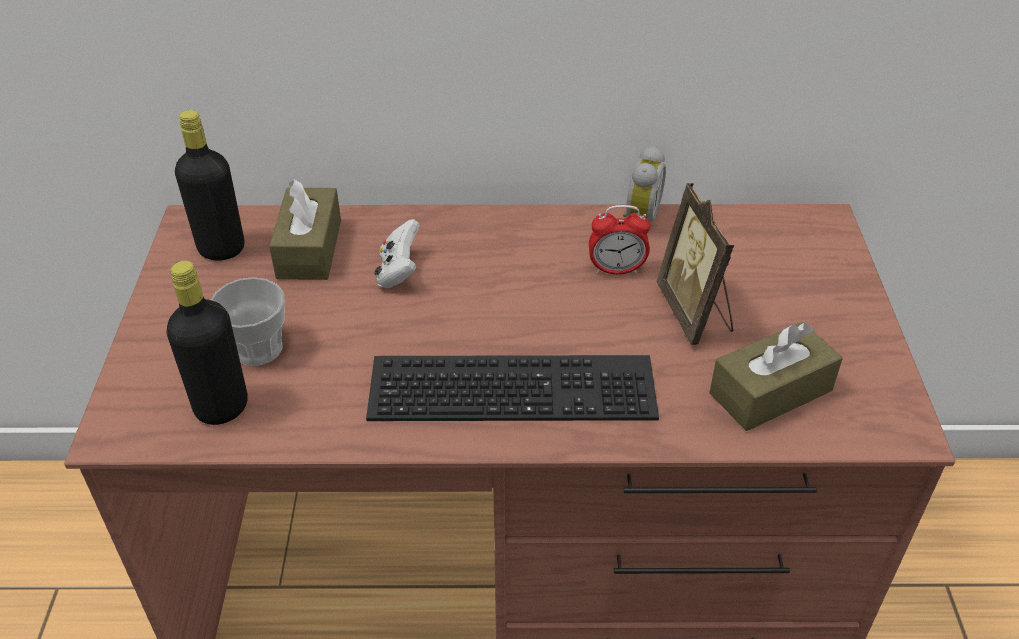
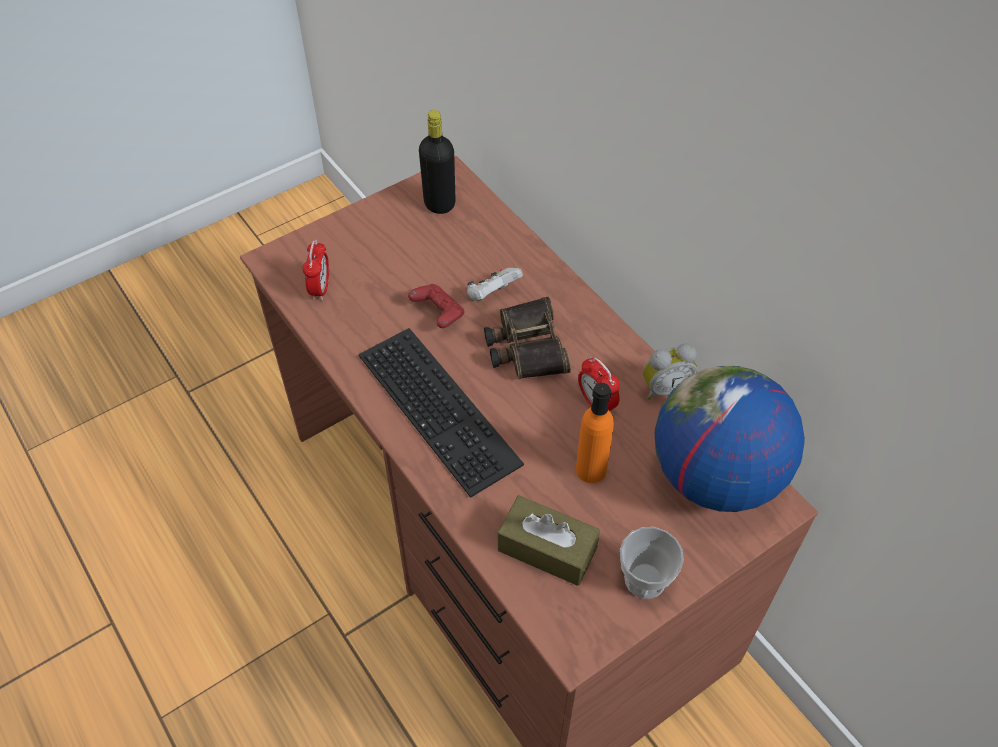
camera: 55 degrees right, 10 degrees up
black bottle [167,261,248,425] -> alarm clock [302,240,329,300]
cup [211,277,285,366] -> cup moved to [620,527,684,599]
brown tissue box [269,180,341,280] -> none
picture frame [656,183,734,345] -> orange bottle [576,383,614,483]
none -> red game controller [408,284,465,328]
none -> binoculars [484,297,571,379]
none -> globe [655,365,805,512]

